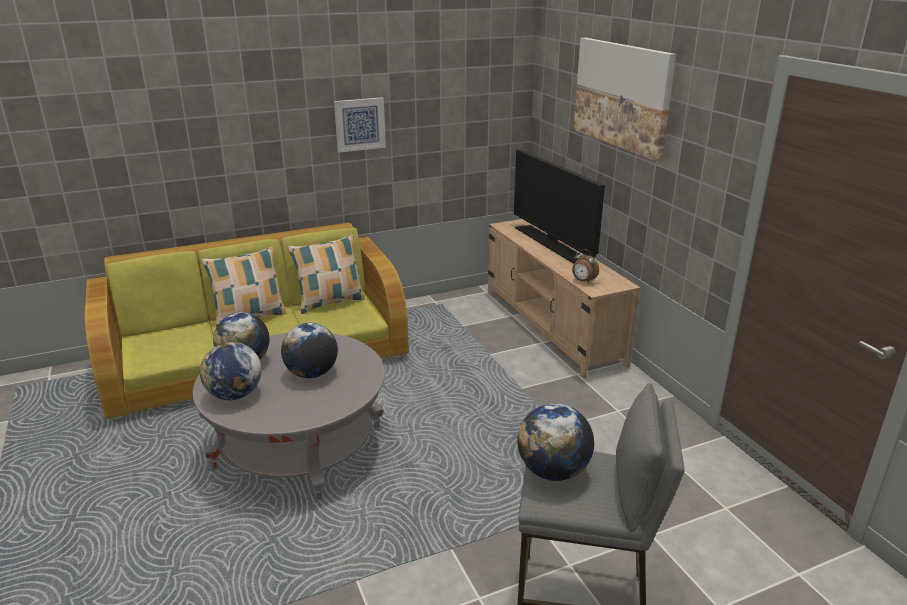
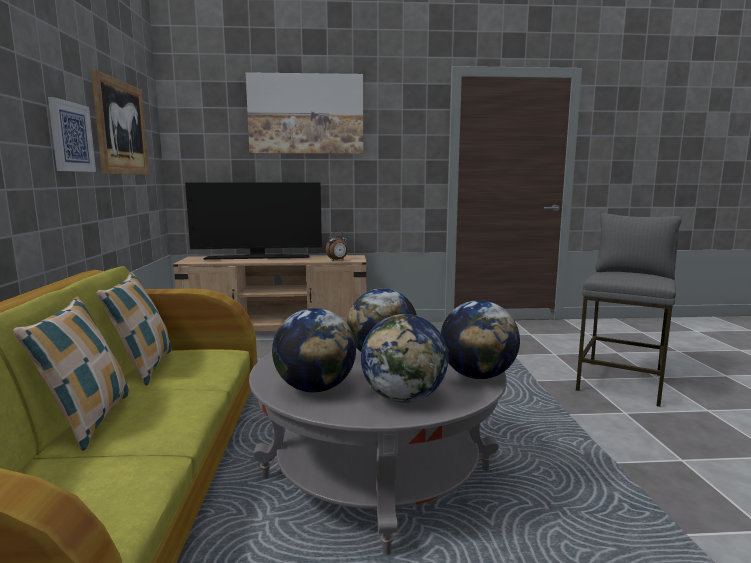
camera: 70 degrees left, 15 degrees down
globe [517,403,594,481] -> globe moved to [441,300,520,379]
none -> picture [91,69,149,175]

